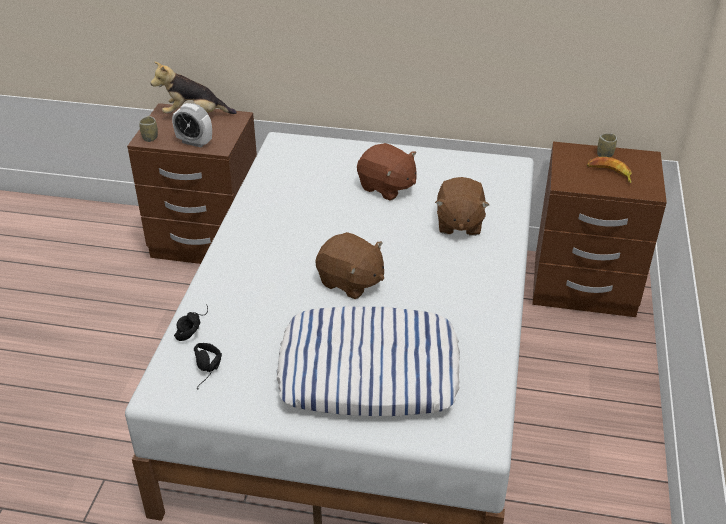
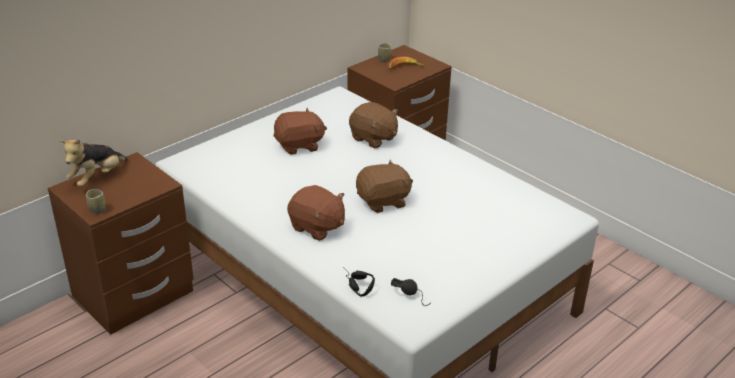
camera: 55 degrees left, 5 degrees down
alarm clock [172,103,212,148] -> none
pillow [277,306,460,416] -> none
none -> brown plush toy [287,185,345,241]

